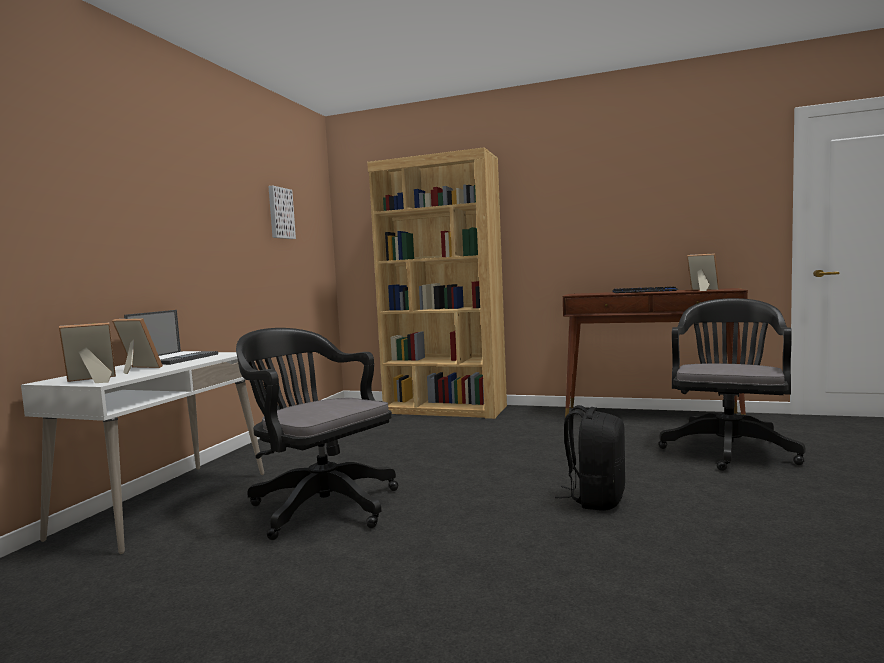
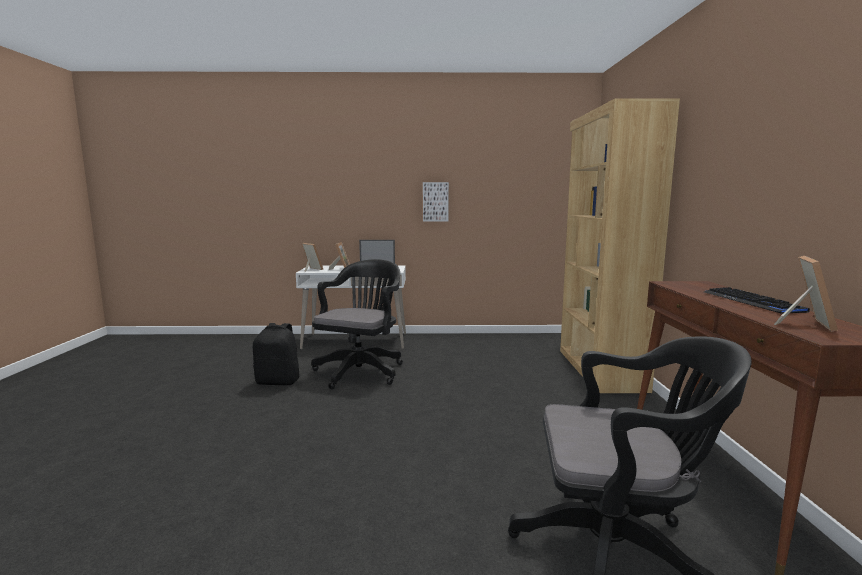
camera: 70 degrees right, 5 degrees up
picture [268,186,296,239] -> picture moved to [423,182,449,222]
black backpack [555,405,625,511] -> black backpack moved to [253,323,300,385]

